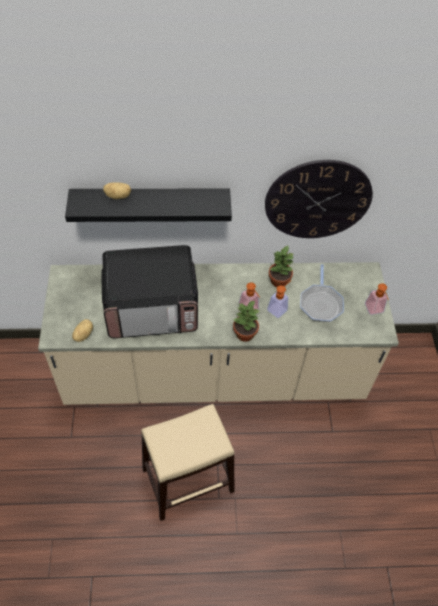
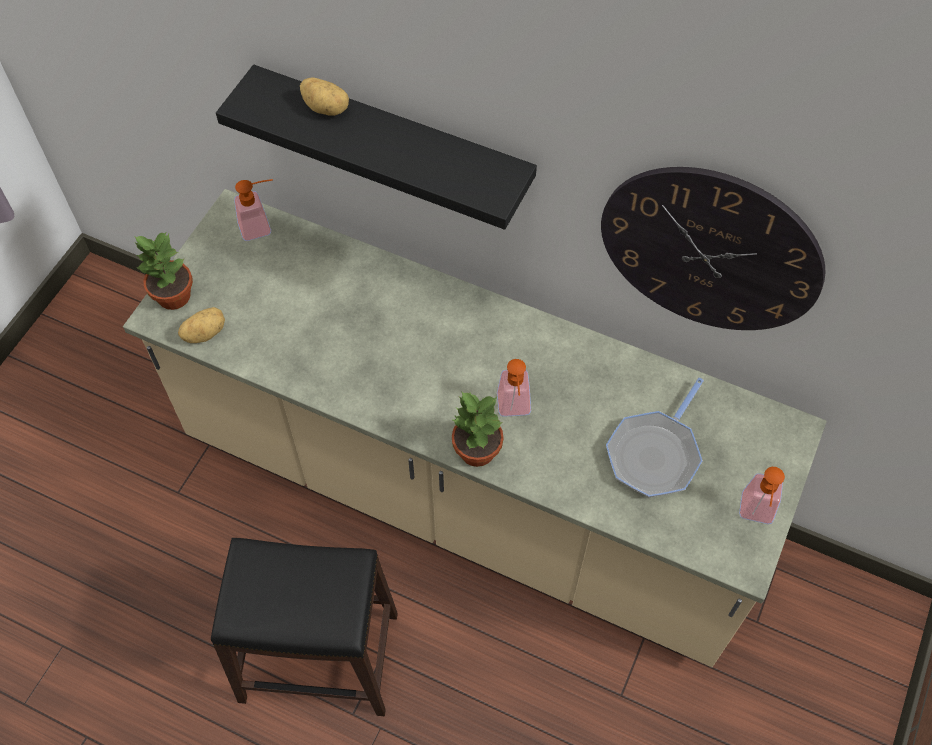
camera: 30 degrees right, 5 degrees up
microwave [101,245,198,338] -> none
beige stool [141,404,234,521] -> black stool [211,538,398,716]
soap dispenser [267,281,291,318] -> soap dispenser moved to [234,179,273,241]
potted plant [269,246,294,287] -> potted plant moved to [134,233,193,310]

